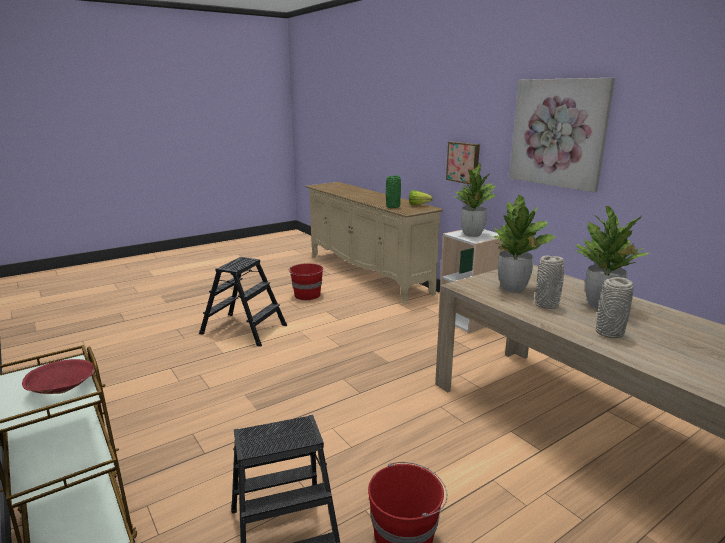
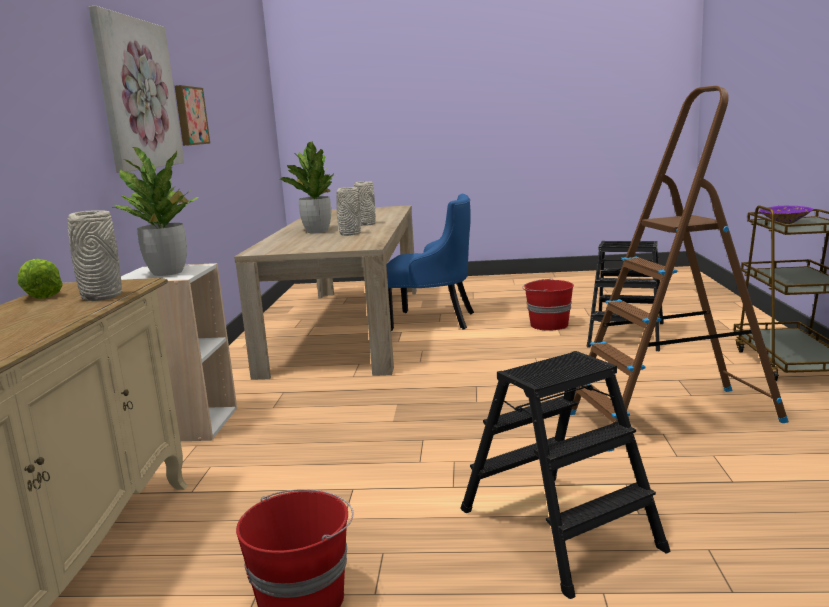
camera: 140 degrees left, 5 degrees down
red bowl [22,359,95,394] -> purple bowl [758,206,814,224]
green vase [386,175,401,208] -> grey vase [67,210,122,301]
picture [446,141,480,184] -> picture moved to [175,85,210,146]
potted plant [493,195,555,293] -> none
none -> blue chair [386,194,474,331]
none -> brown step ladder [570,86,789,452]

